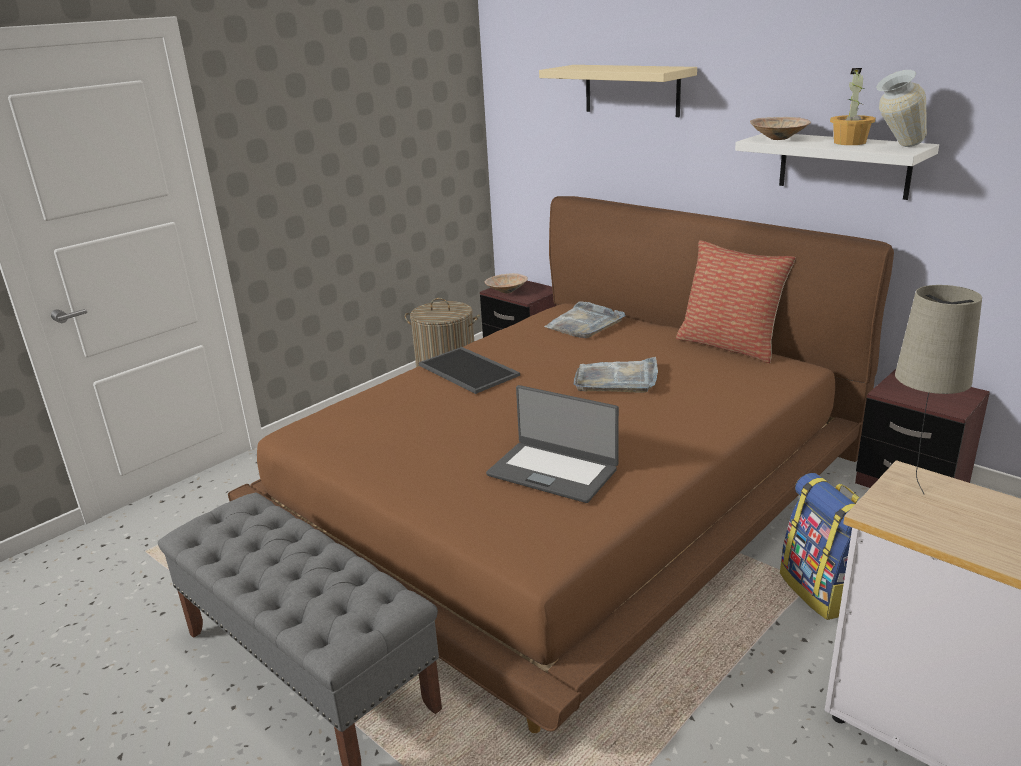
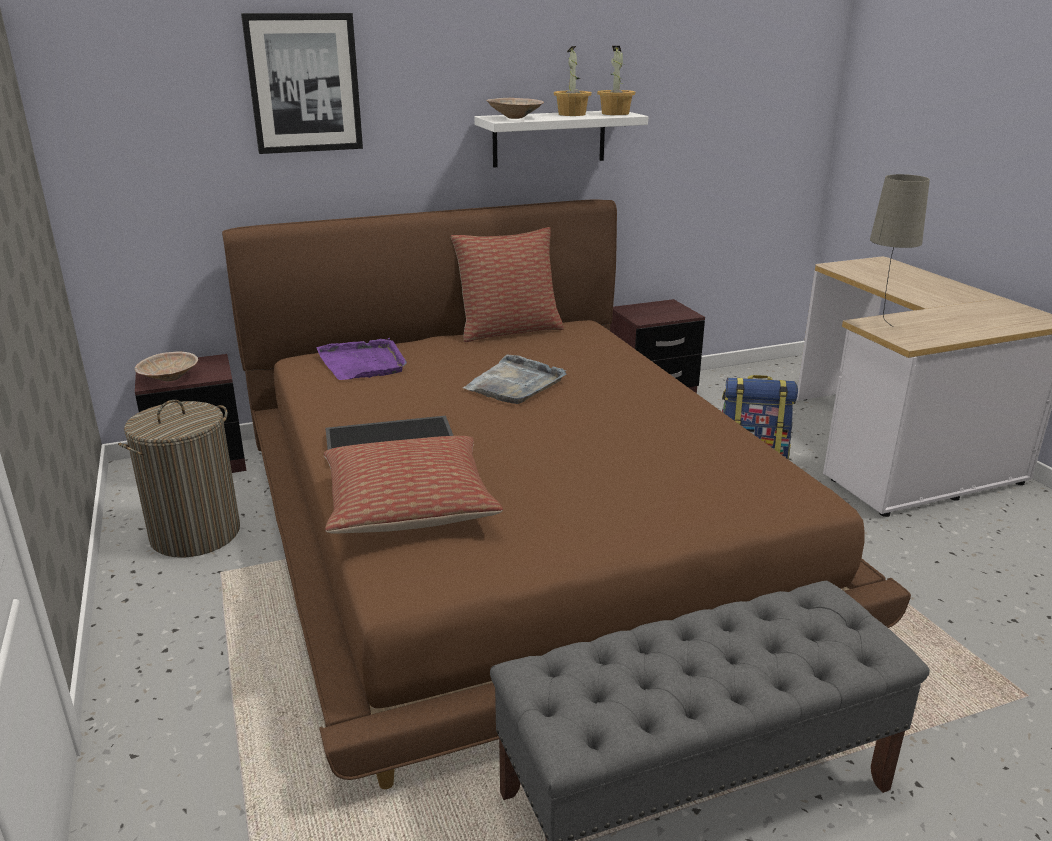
camera: 65 degrees left, 0 degrees up
laptop [486,385,619,503] -> none
beige shelf [539,65,697,117] -> picture [241,13,363,154]
grey tray [544,301,626,338] -> purple tray [316,338,407,380]
vase [876,70,927,147] -> potted plant [597,46,635,115]
none -> pillow [324,436,503,534]

